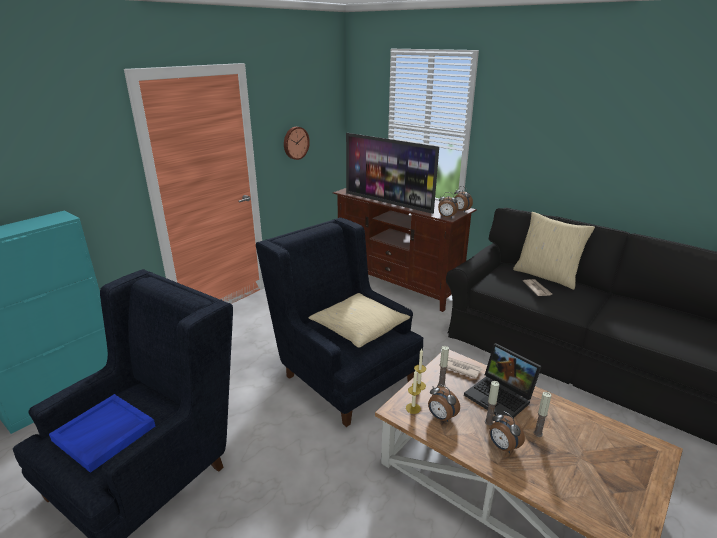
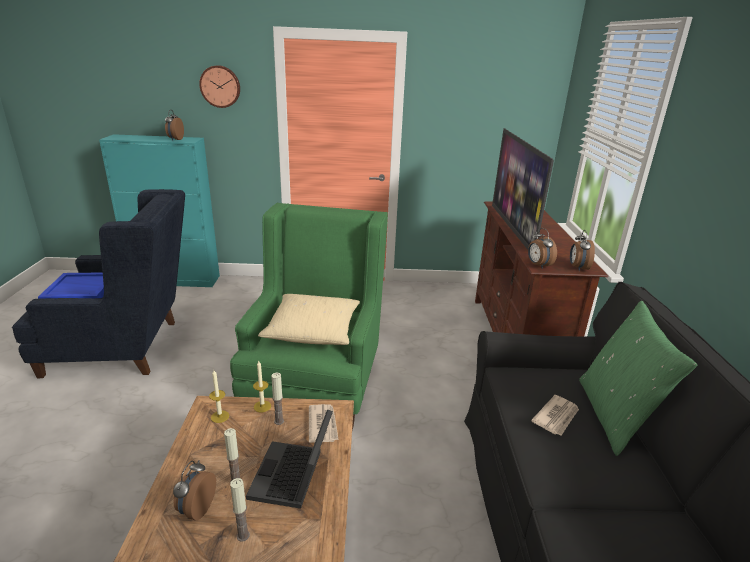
camera: 50 degrees right, 0 degrees up
blue armchair [256,217,424,427] -> green armchair [230,203,388,430]
wall clock [284,127,310,160] -> wall clock moved to [199,65,240,108]
alarm clock [428,384,460,422] -> alarm clock moved to [165,110,184,141]
beige pillow [513,212,595,290] -> green pillow [579,301,697,456]

